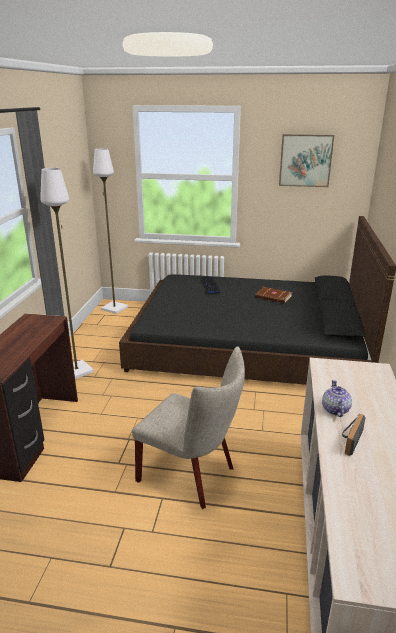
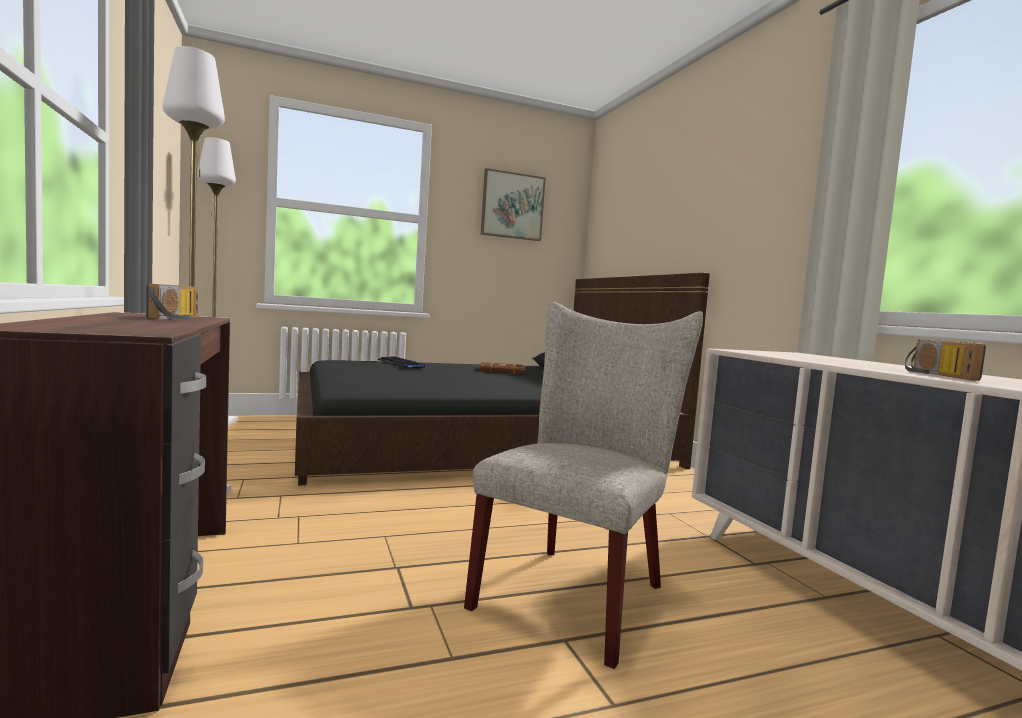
camera: 30 degrees left, 20 degrees down
beige chair [132,346,245,509] -> beige chair turned 60 degrees counterclockwise [464,302,703,669]
teapot [322,380,352,417] -> none
none -> radio [146,284,198,319]

